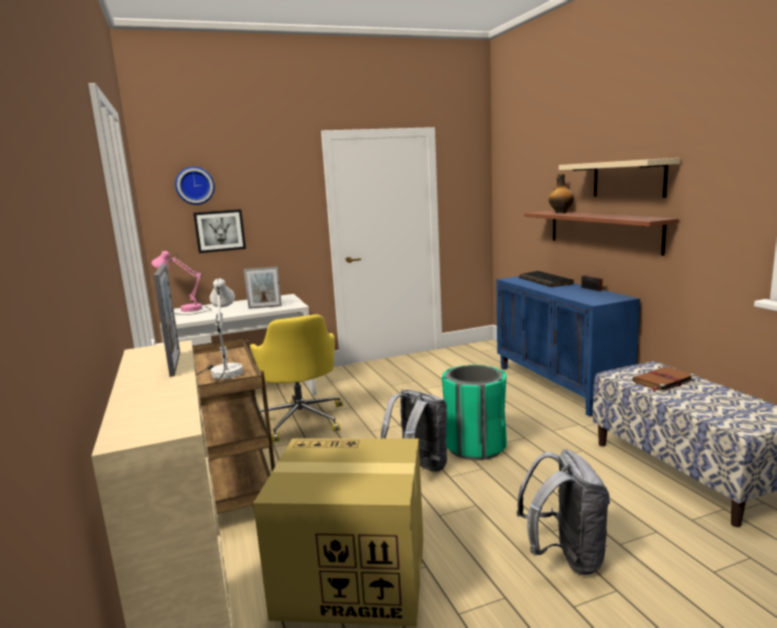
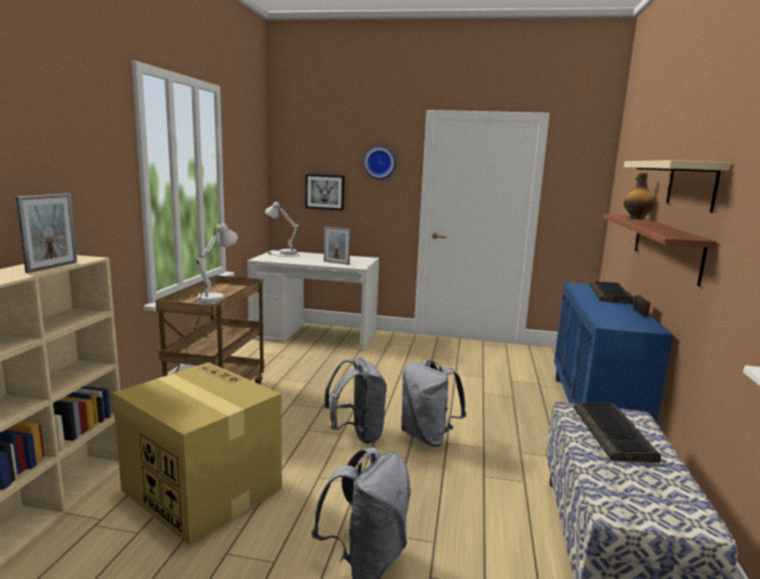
camera: 30 degrees right, 0 degrees up
pink table lamp [151,250,211,315] -> white table lamp [265,202,299,257]
wall clock [175,167,215,205] -> wall clock moved to [364,146,396,179]
yellow office chair [250,314,343,443] -> none
green trash can [442,365,507,460] -> grey backpack [401,360,466,447]
brown book [632,367,695,392] -> keyboard [574,403,661,463]

